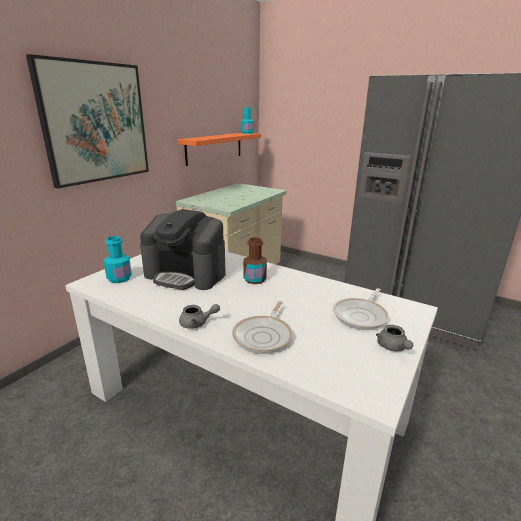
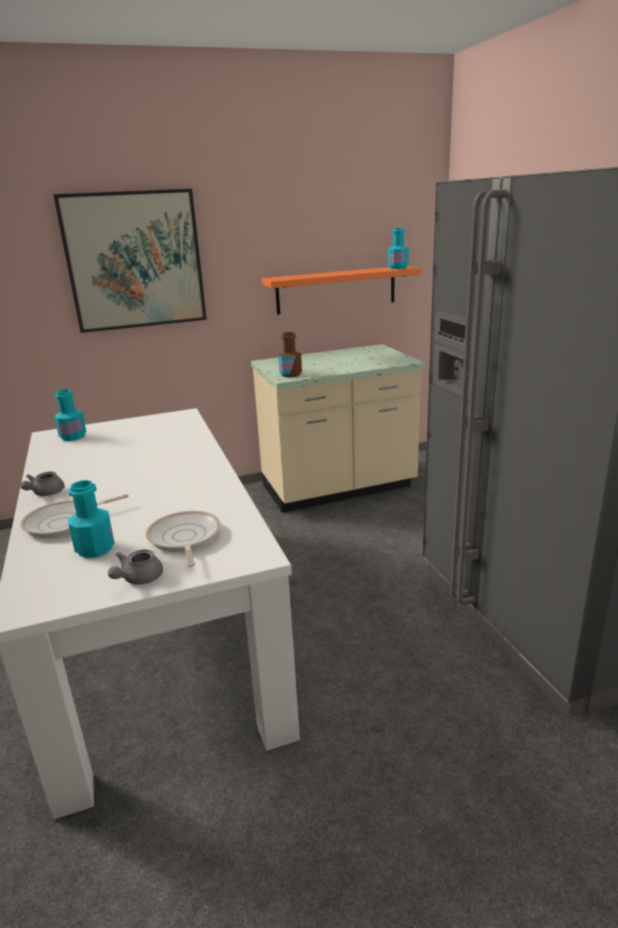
camera: 40 degrees right, 0 degrees up
coffee machine [140,209,226,290] -> none
grey teapot [179,304,220,329] -> grey teapot turned 75 degrees clockwise [21,472,65,496]
brown bottle [243,237,267,284] -> brown bottle moved to [278,332,302,377]
frying pan [333,288,389,330] -> frying pan turned 90 degrees clockwise [146,511,220,567]
none -> turquoise bottle [68,480,115,558]

